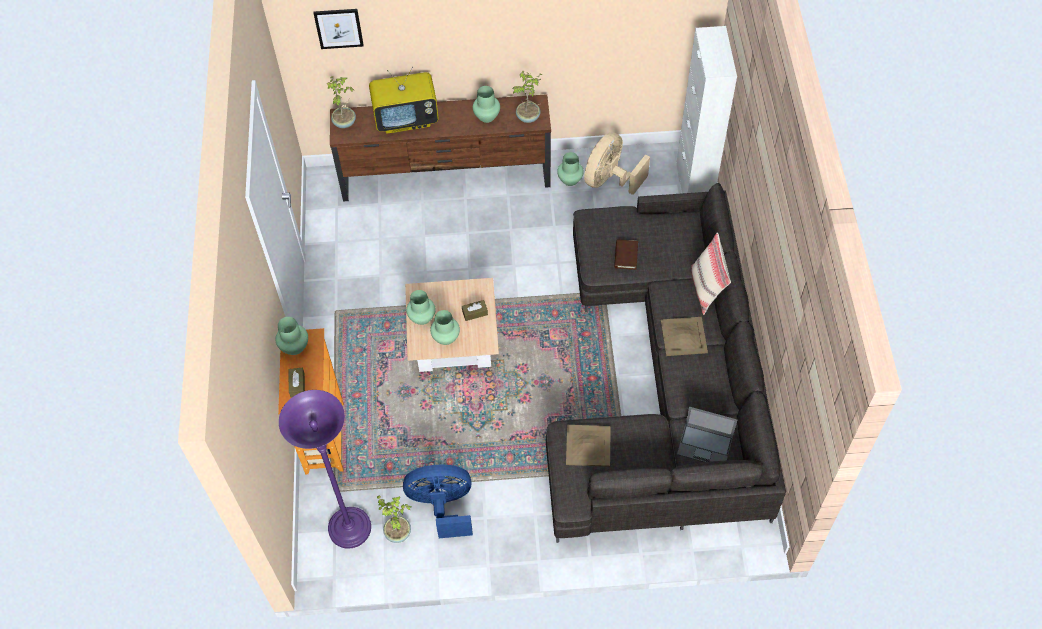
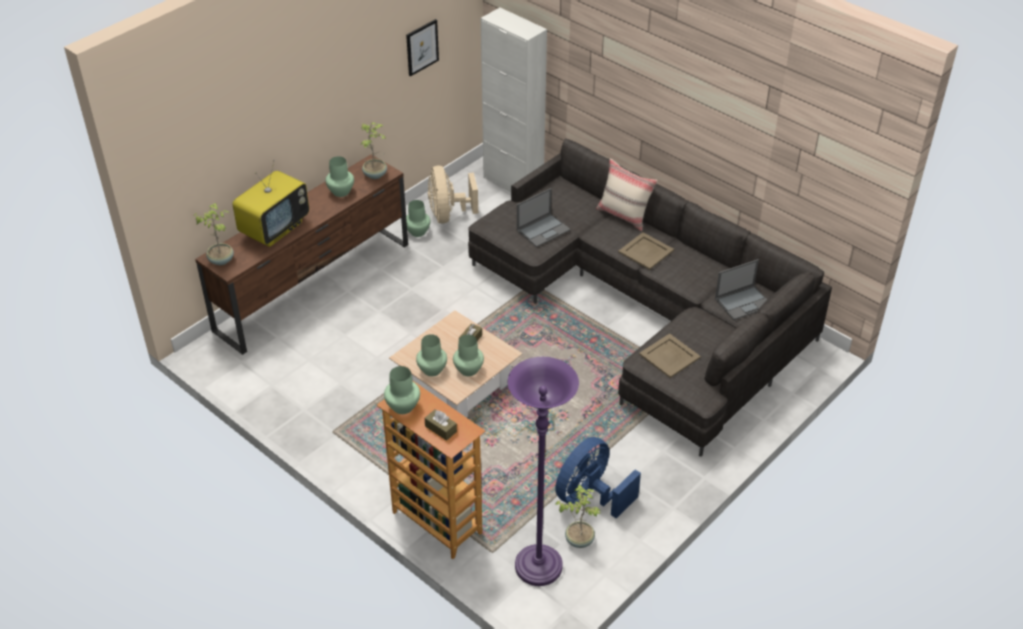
camera: 45 degrees left, 15 degrees down
picture [314,9,364,49] -> picture moved to [406,19,439,76]
brown book [614,240,638,270] -> laptop [517,188,570,247]

